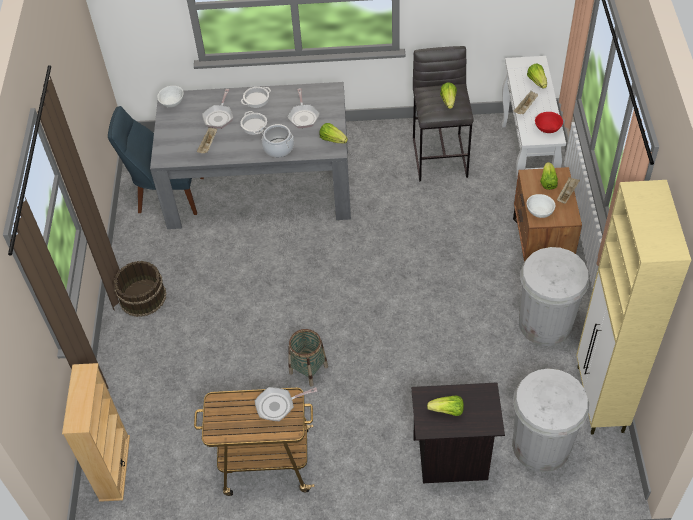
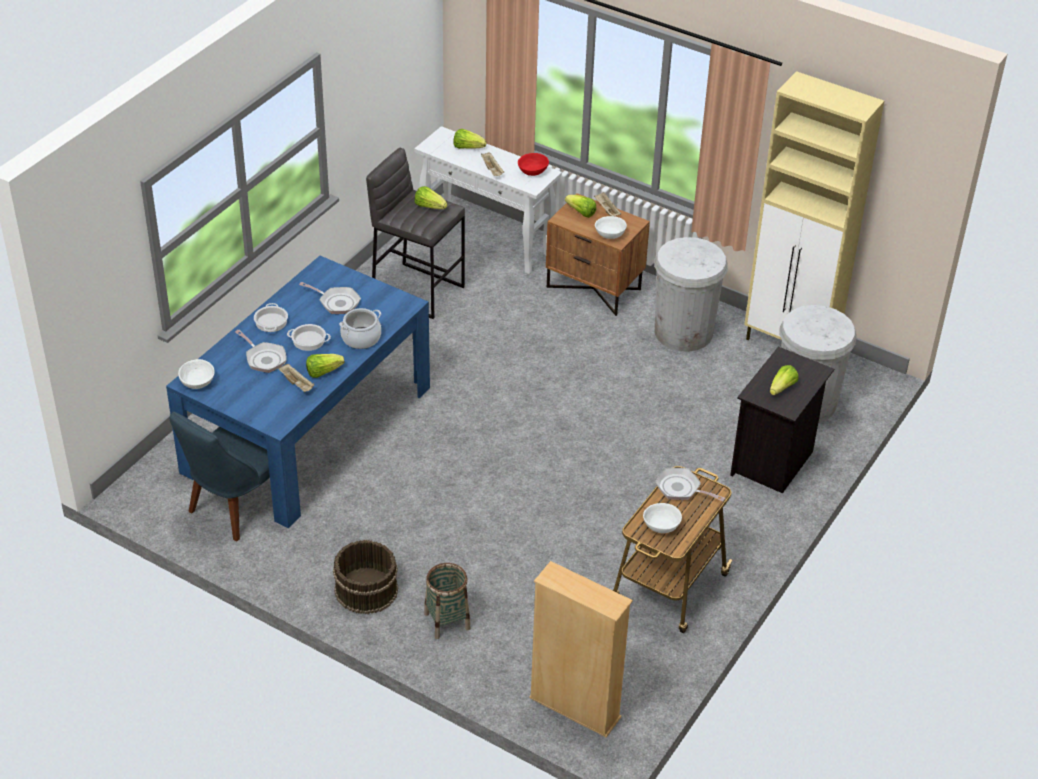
camera: 60 degrees left, 10 degrees down
grey dining table [150,82,351,229] -> blue dining table [166,256,430,528]
frying pan [255,387,317,421] -> frying pan turned 105 degrees clockwise [655,468,725,502]
basket [288,329,328,387] -> basket moved to [424,563,470,639]
lettuce [319,123,348,143] -> lettuce moved to [306,354,345,378]
none -> white bowl [643,503,682,533]

